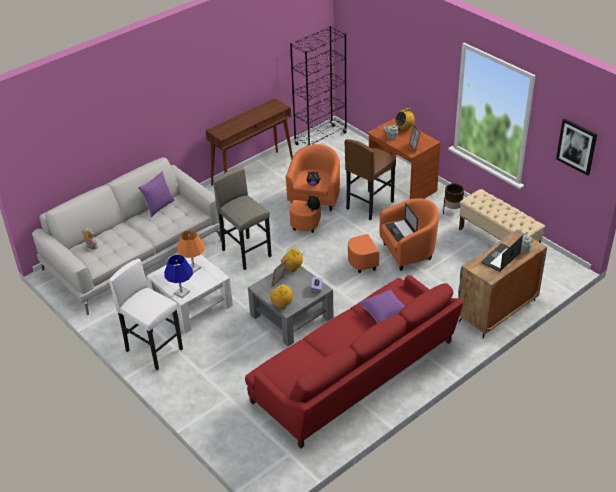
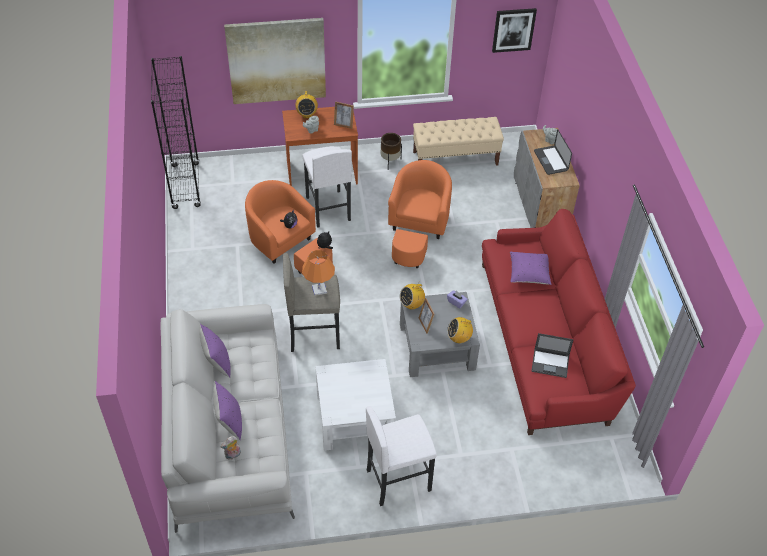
camera: 60 degrees left, 10 degrees up
blue table lamp [164,255,193,298] -> none
orange table lamp [177,230,205,273] -> orange table lamp moved to [302,250,335,296]
brown console table [206,98,293,186] -> none
brown stool [345,139,396,220] -> white stool [302,146,352,228]
laptop [385,202,418,242] -> laptop moved to [531,333,574,378]
none -> purple pillow [213,381,242,440]
none -> picture [224,18,326,104]

